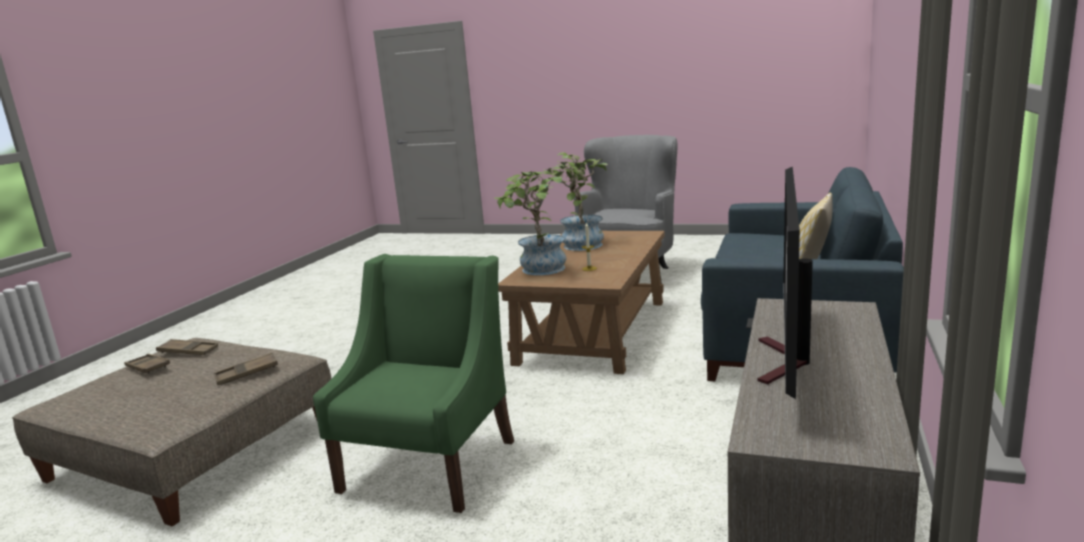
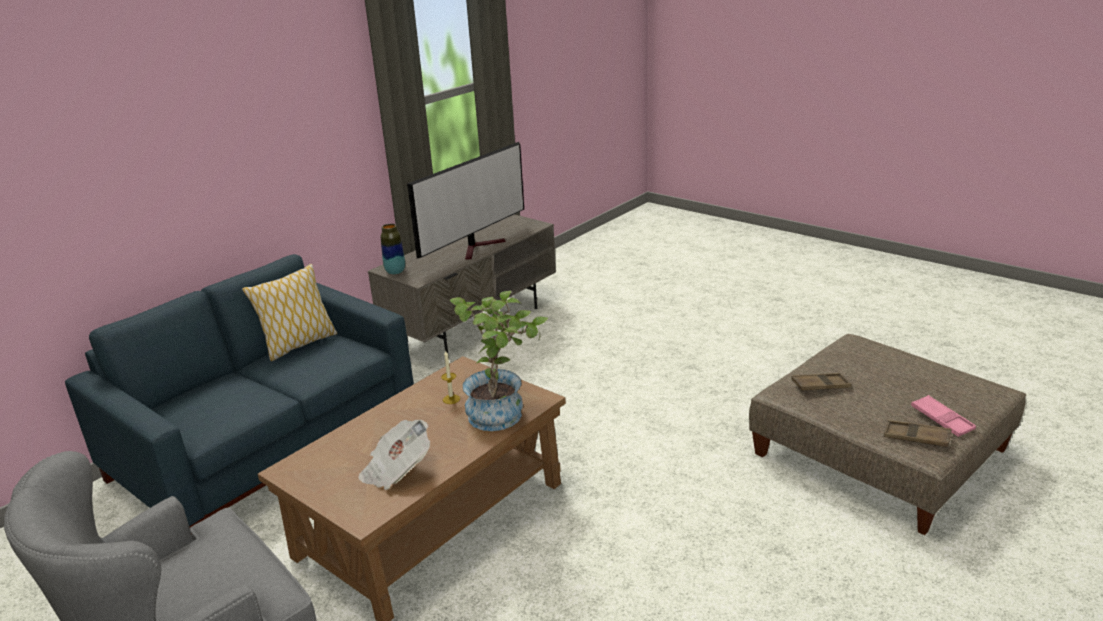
camera: 160 degrees left, 10 degrees up
brown tray [124,354,170,374] -> pink tray [911,395,976,437]
green armchair [313,254,514,513] -> none
potted plant [543,152,608,251] -> newspaper [358,420,430,490]
none -> vase [381,224,405,275]

